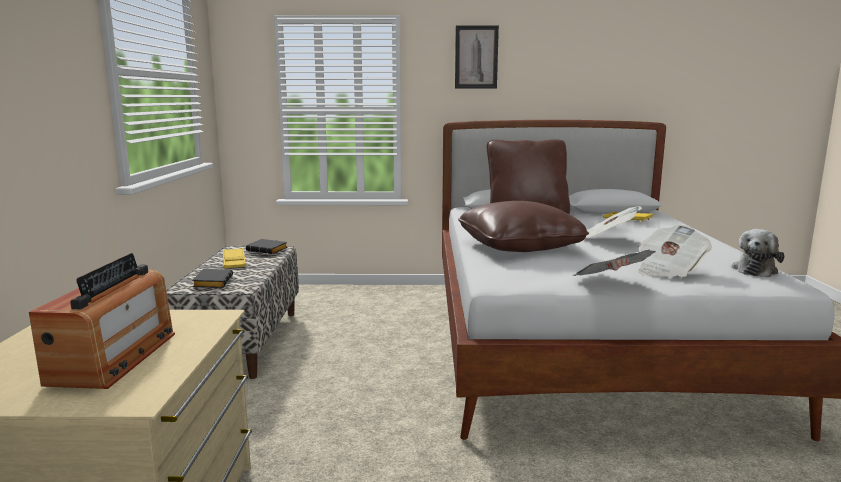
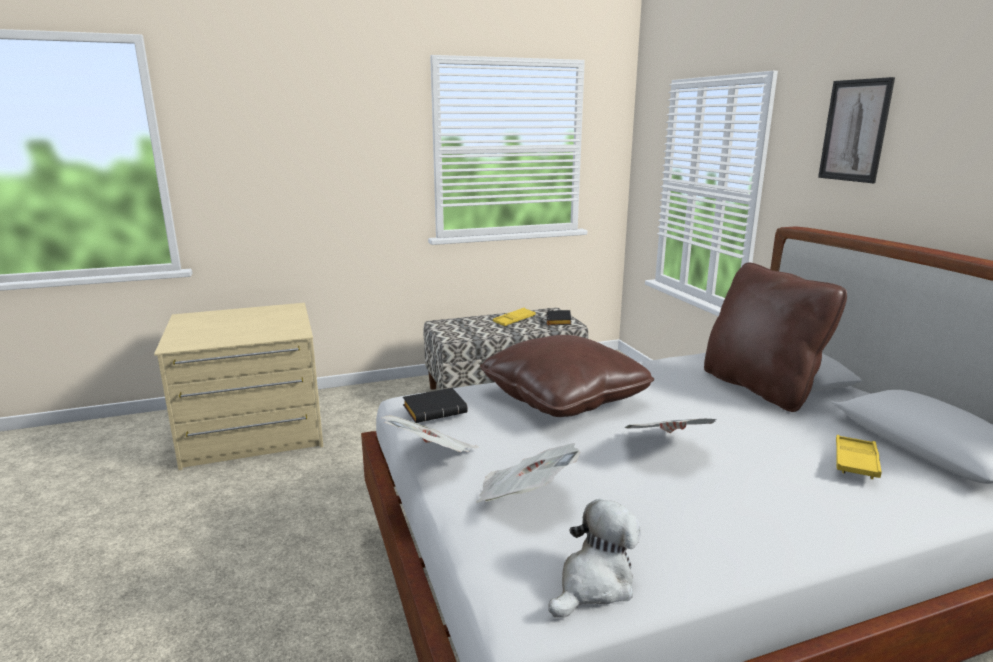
camera: 70 degrees right, 5 degrees up
radio [29,253,175,389] -> none
black book [192,269,233,288] -> black book moved to [403,388,468,423]
plush toy [732,229,785,278] -> plush toy turned 120 degrees clockwise [548,499,641,618]

